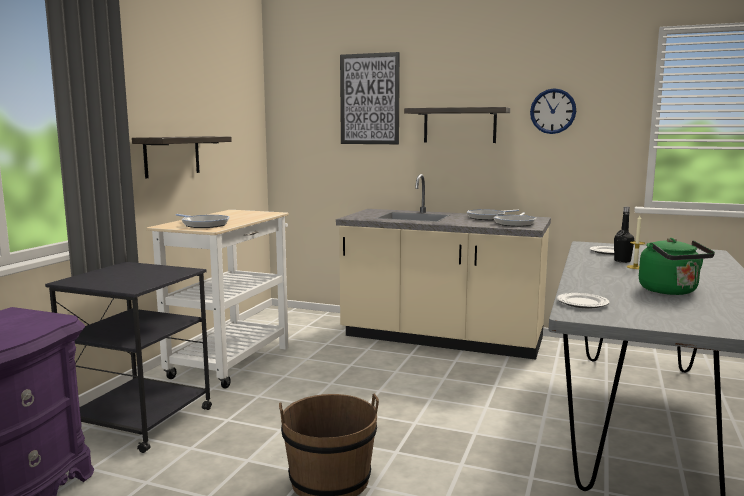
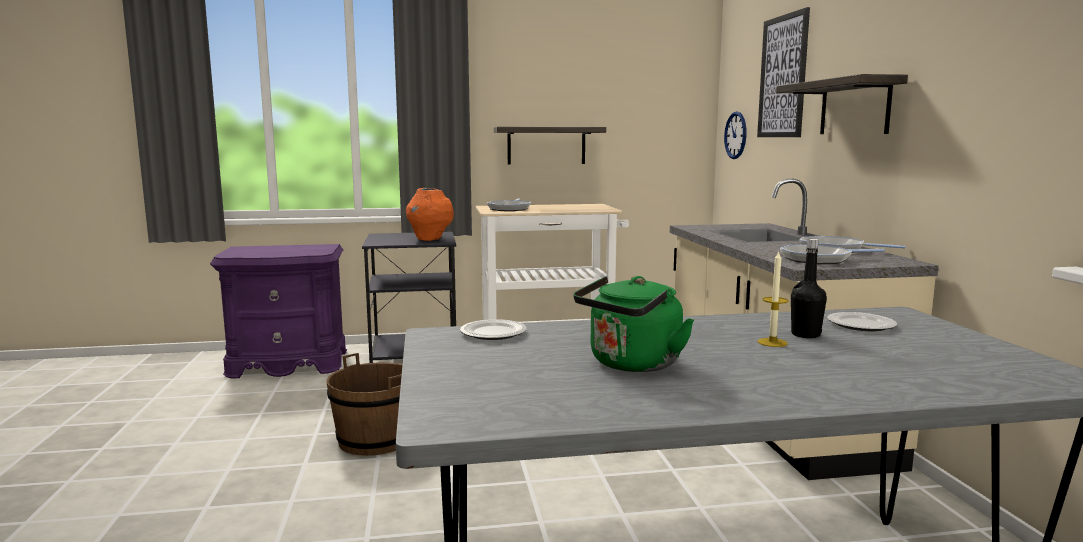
camera: 60 degrees right, 0 degrees up
wall clock [530,88,576,134] -> wall clock moved to [724,112,747,159]
none -> orange vase [406,188,454,241]

